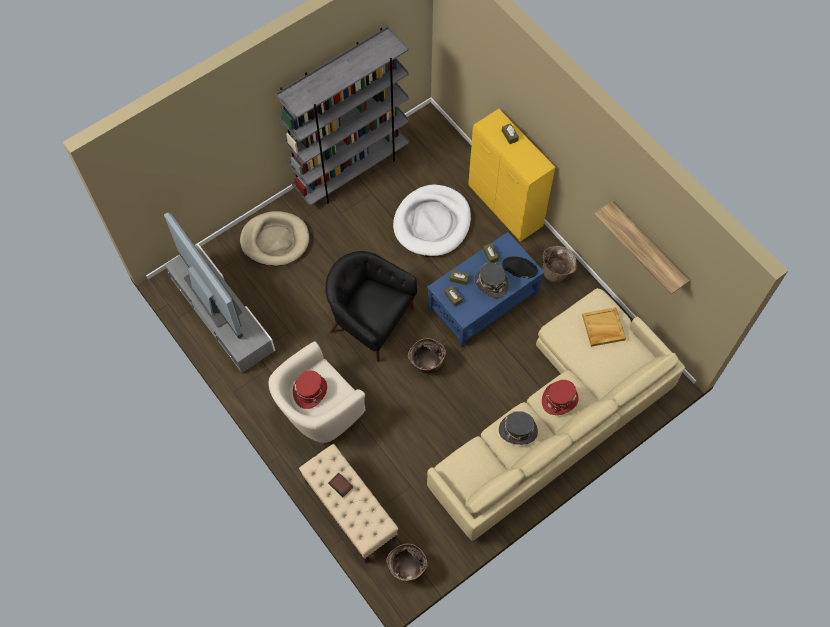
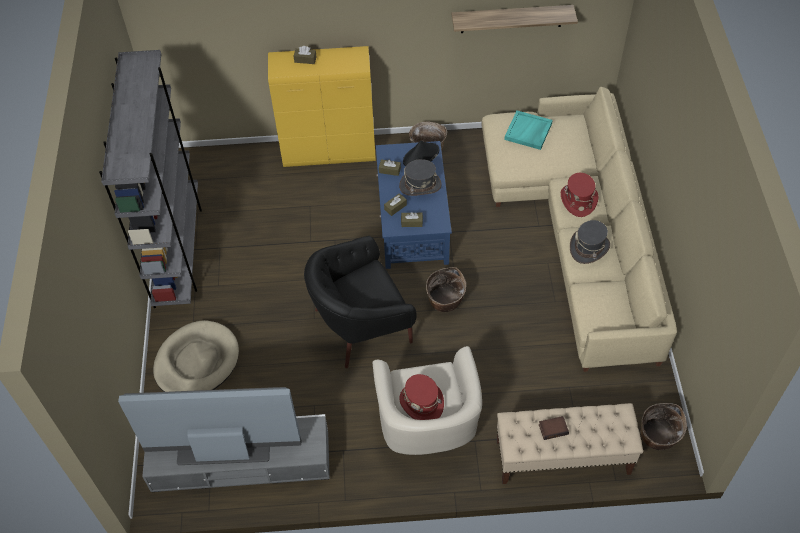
camera: 55 degrees left, 10 degrees down
white dog bed [393,184,471,256] -> none
beige tray [582,307,626,347] -> turquoise tray [504,111,553,150]

